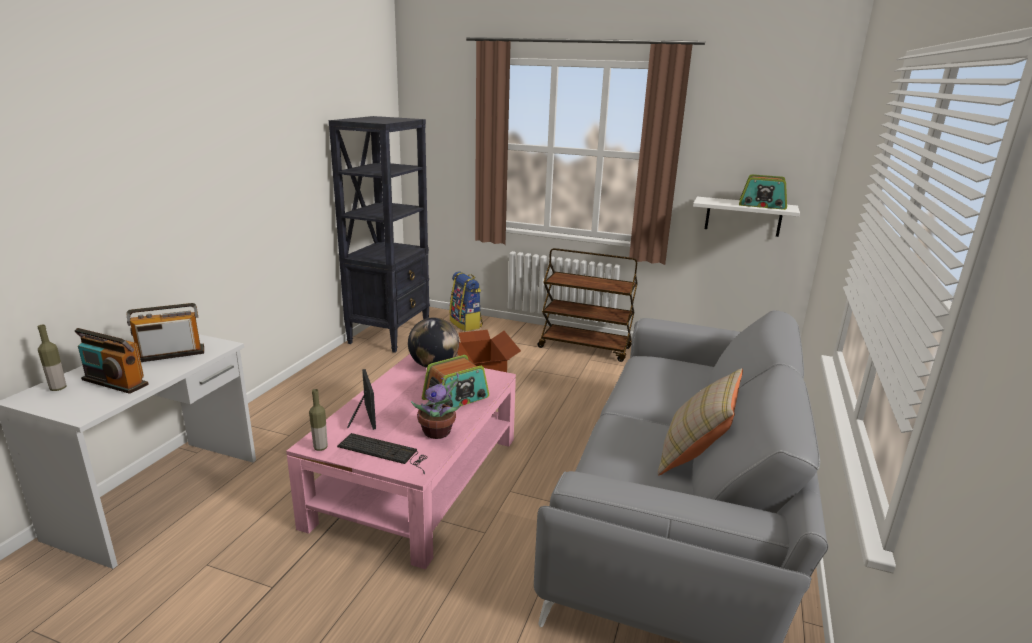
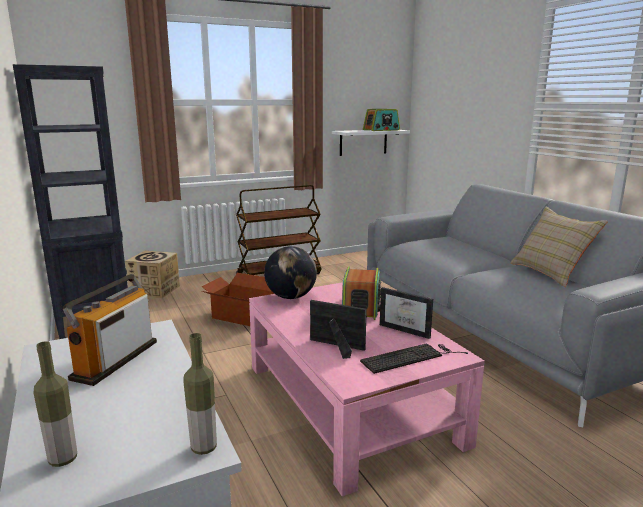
camera: 45 degrees left, 5 degrees down
radio [75,328,149,394] -> none
bottle [309,389,328,451] -> bottle moved to [183,333,217,455]
potted plant [411,373,461,439] -> picture frame [380,287,433,339]
backpack [450,271,483,331] -> cardboard box [125,251,180,298]

